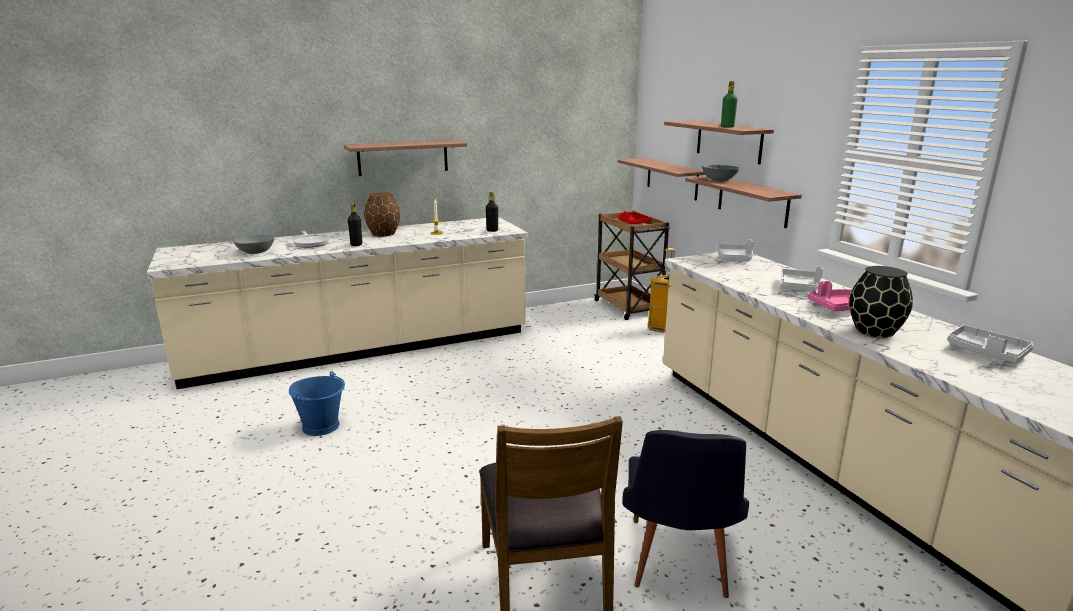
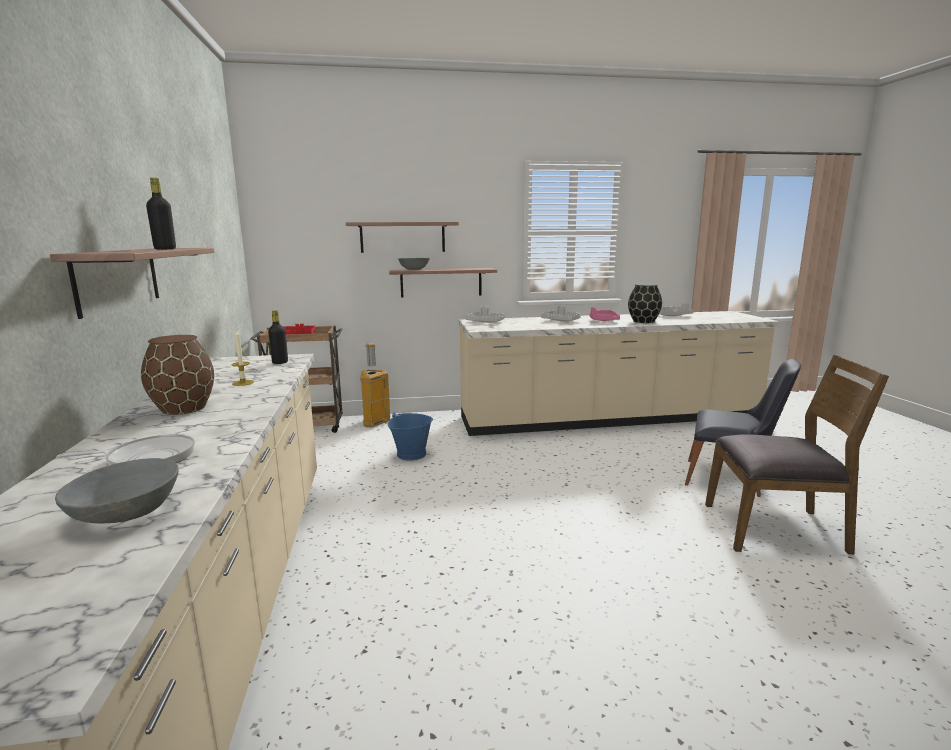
camera: 75 degrees left, 5 degrees down
blue bucket [289,371,345,436] -> blue bucket moved to [388,413,433,461]
black bottle [348,203,362,246] -> black bottle moved to [146,178,176,249]
shelf [618,158,705,200] -> none
green bottle [721,81,738,128] -> none

